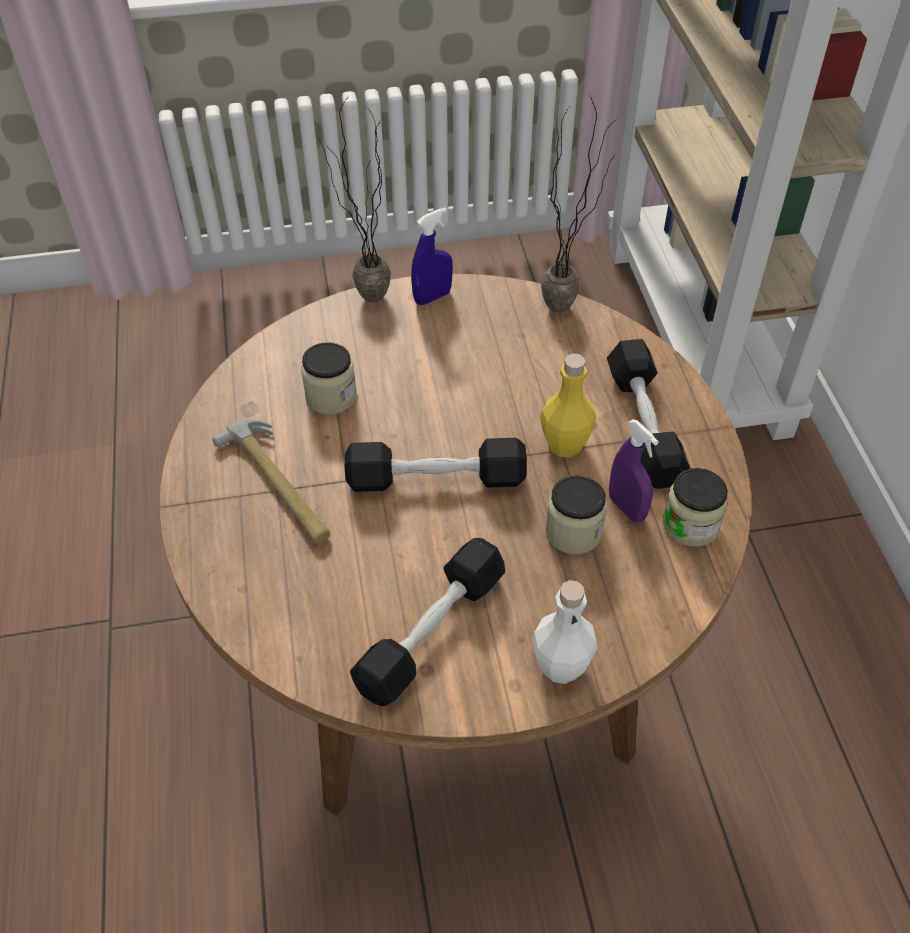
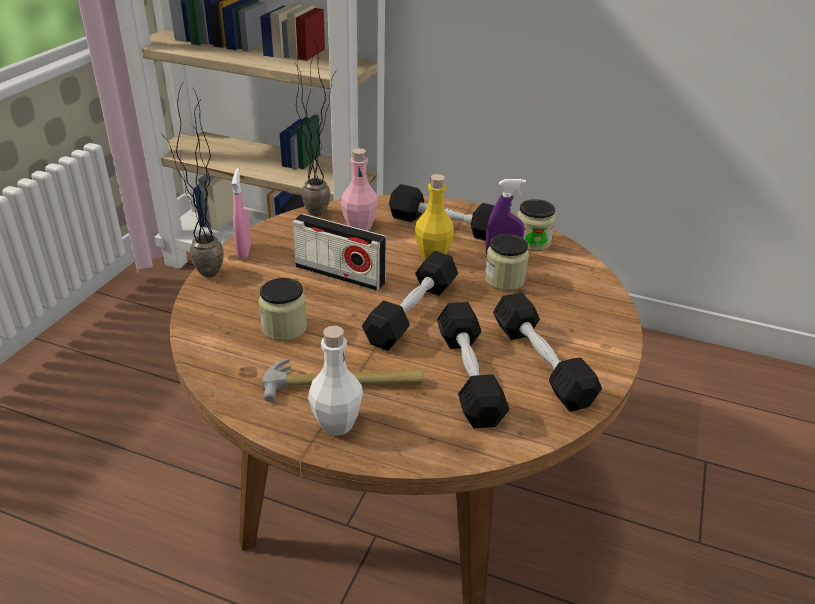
camera: 60 degrees left, 15 degrees down
blue spray bottle [411,207,453,305] -> pink spray bottle [232,168,251,259]
white bottle [532,580,597,684] -> white bottle moved to [308,326,363,436]
none -> radio [292,214,386,291]
none -> pink bottle [341,148,378,231]
none -> black dumbbell [437,302,509,429]

